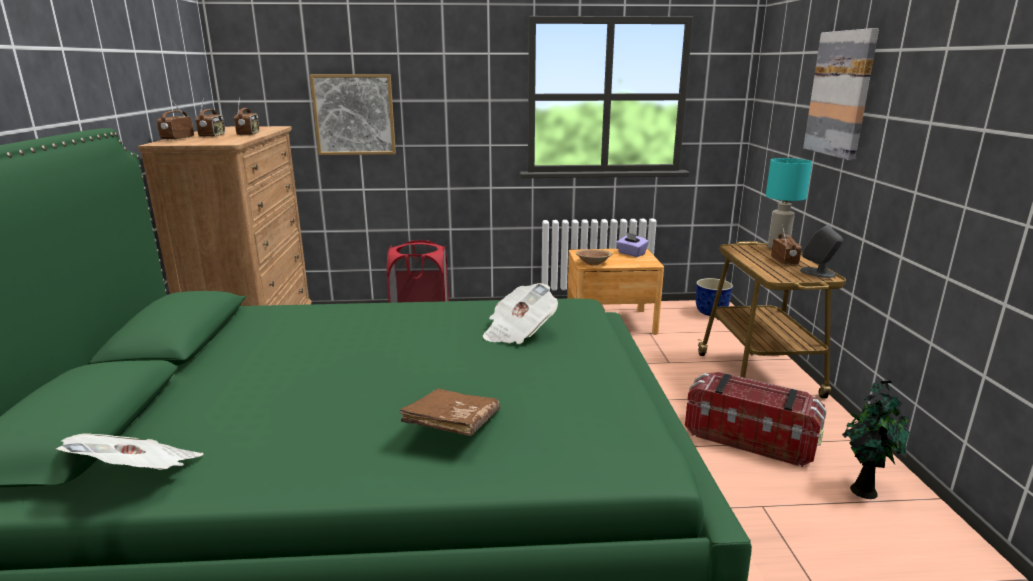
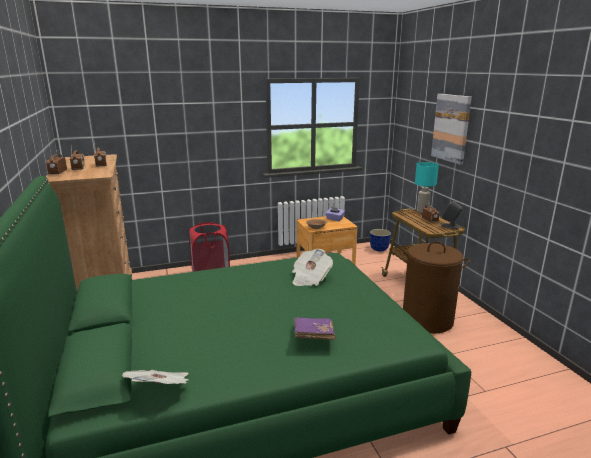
camera: 15 degrees left, 0 degrees up
picture [310,74,396,155] -> none
brown book [399,388,500,436] -> purple book [294,317,336,340]
storage box [685,372,827,467] -> brown laundry basket [401,241,470,334]
potted plant [842,379,910,499] -> none

